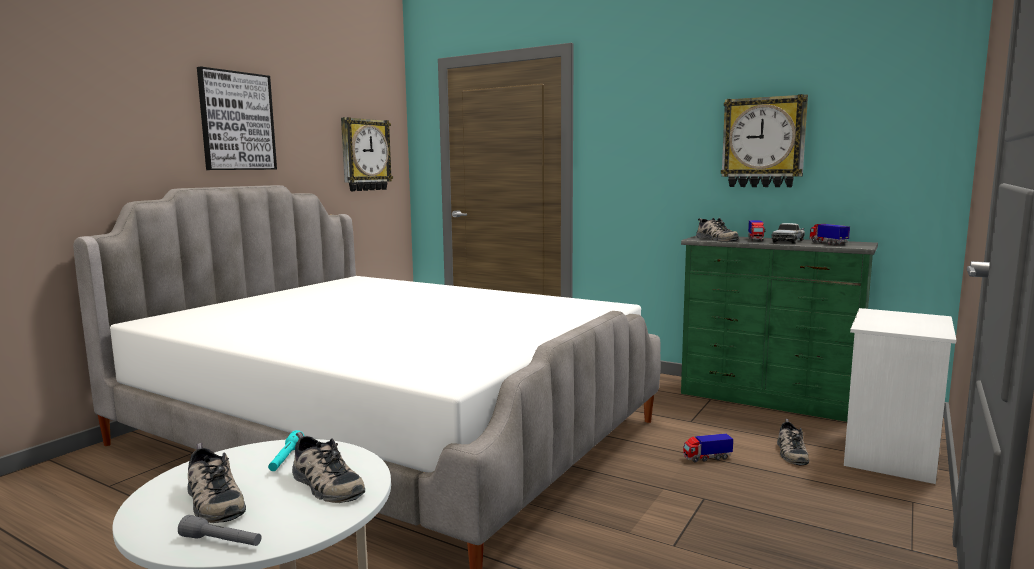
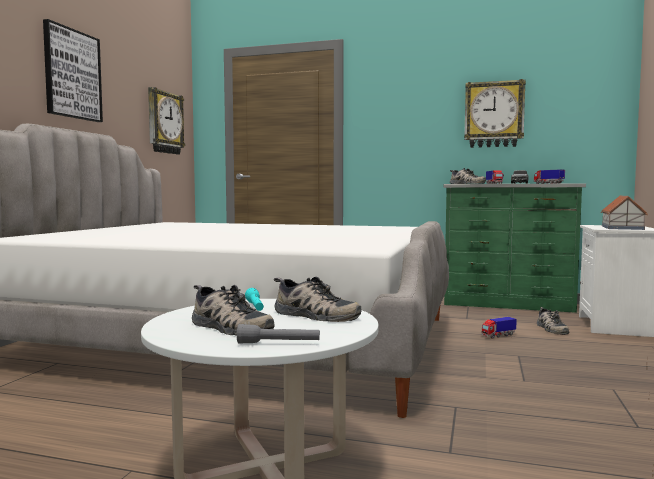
camera: 15 degrees left, 5 degrees down
none -> toy house [601,196,648,230]

